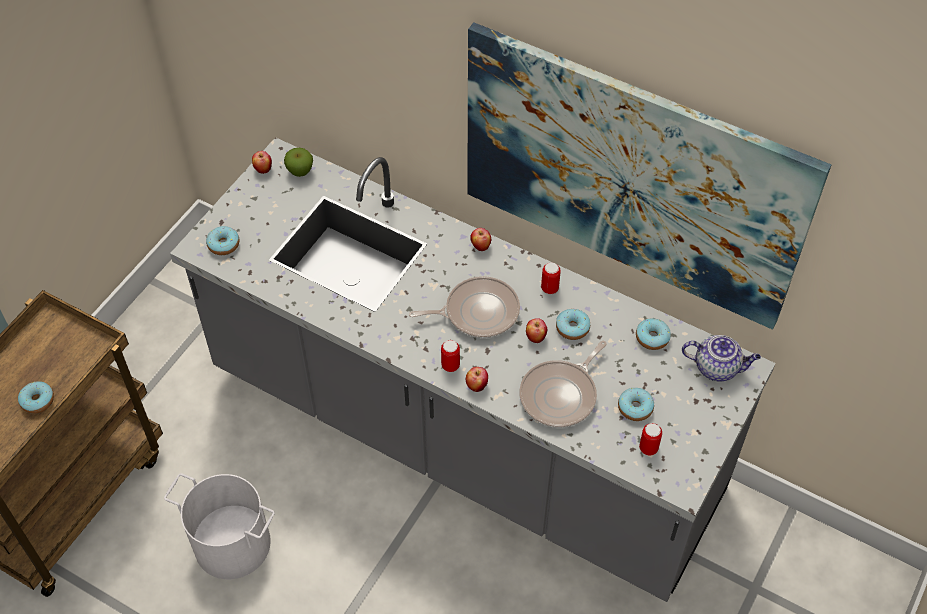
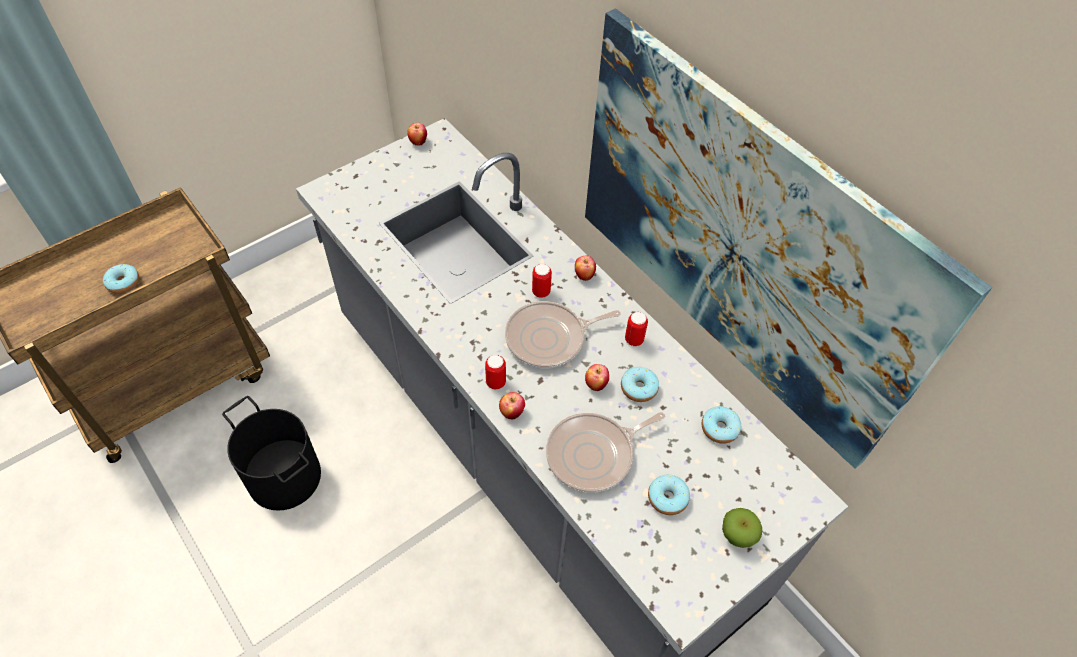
camera: 20 degrees right, 0 degrees up
white bucket [164,473,275,579] -> black bucket [222,396,321,510]
donut [206,226,239,255] -> none
apple [284,147,313,177] -> apple moved to [722,508,762,548]
frying pan [409,276,520,338] -> frying pan turned 150 degrees clockwise [505,301,621,368]
can [639,423,662,455] -> can moved to [532,264,552,298]
teapot [682,335,761,382] -> none

